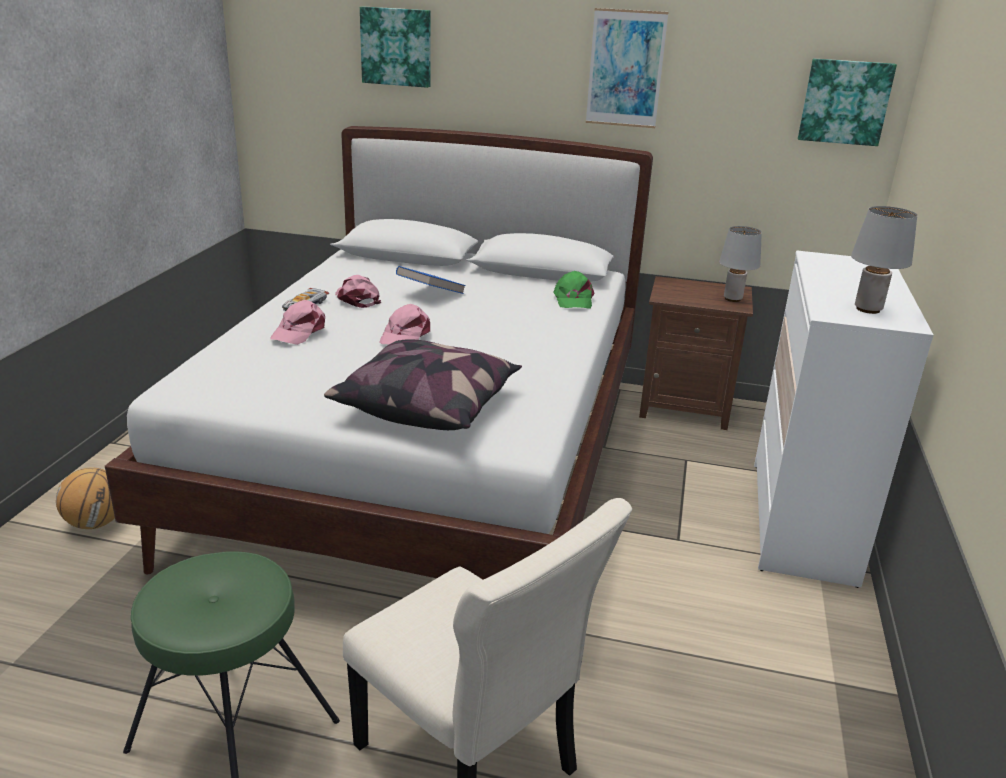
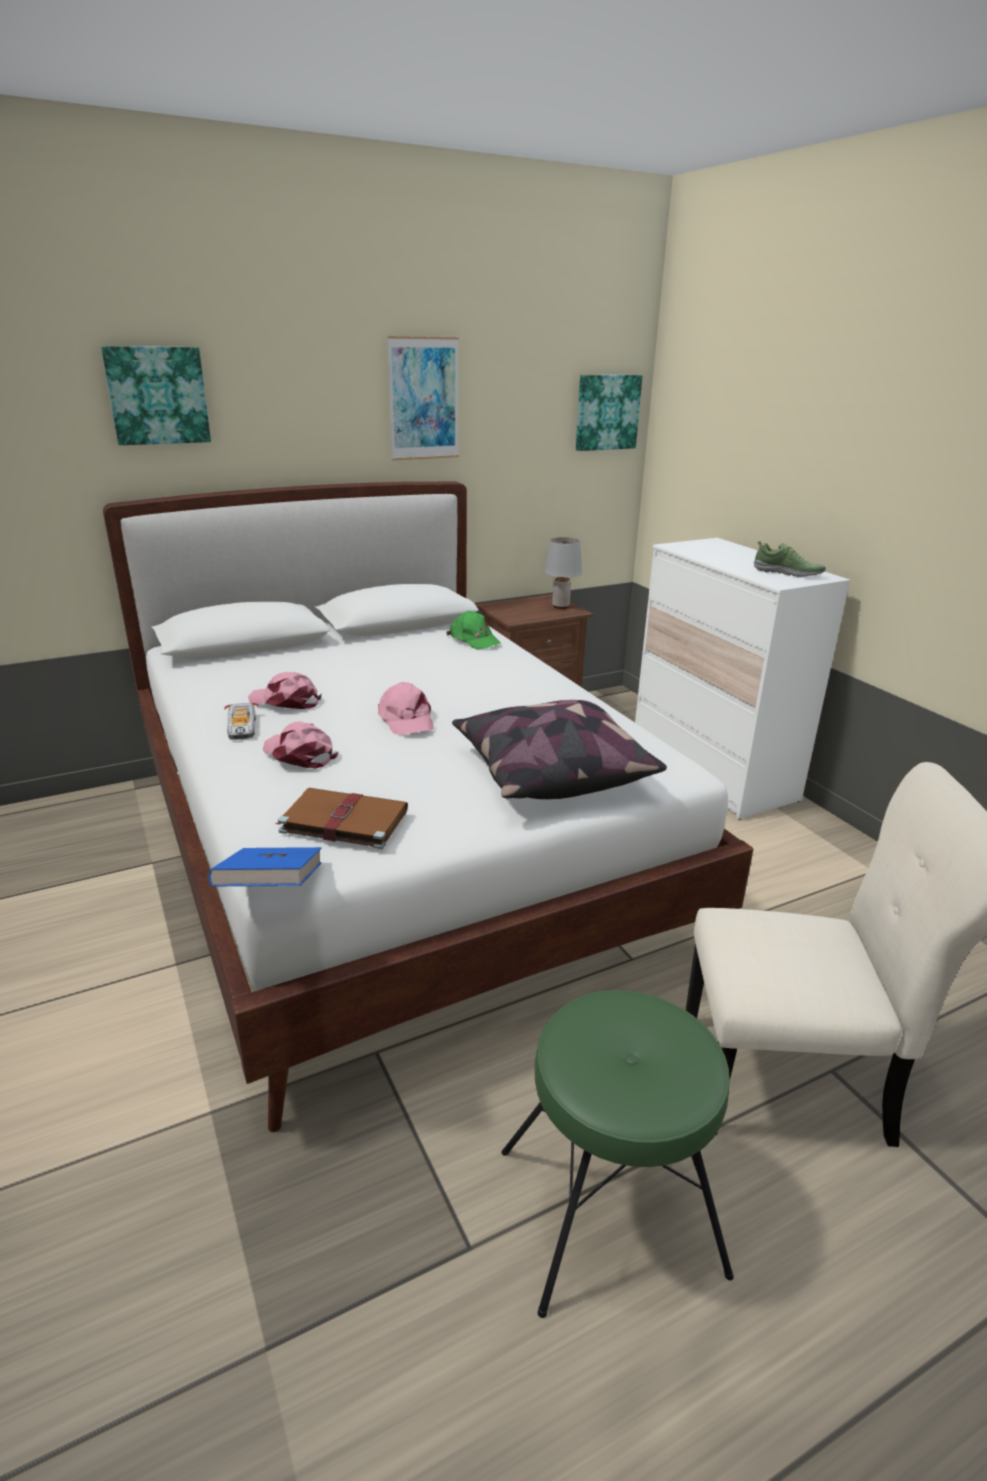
camera: 40 degrees left, 0 degrees up
basketball [56,468,115,529] -> none
pink cap [270,300,325,345] -> pink cap turned 150 degrees clockwise [263,722,338,769]
blue book [396,266,466,294] -> blue book moved to [208,847,322,887]
grey table lamp [851,206,918,314] -> shoe [753,541,826,577]
none -> brown book [275,788,408,849]

